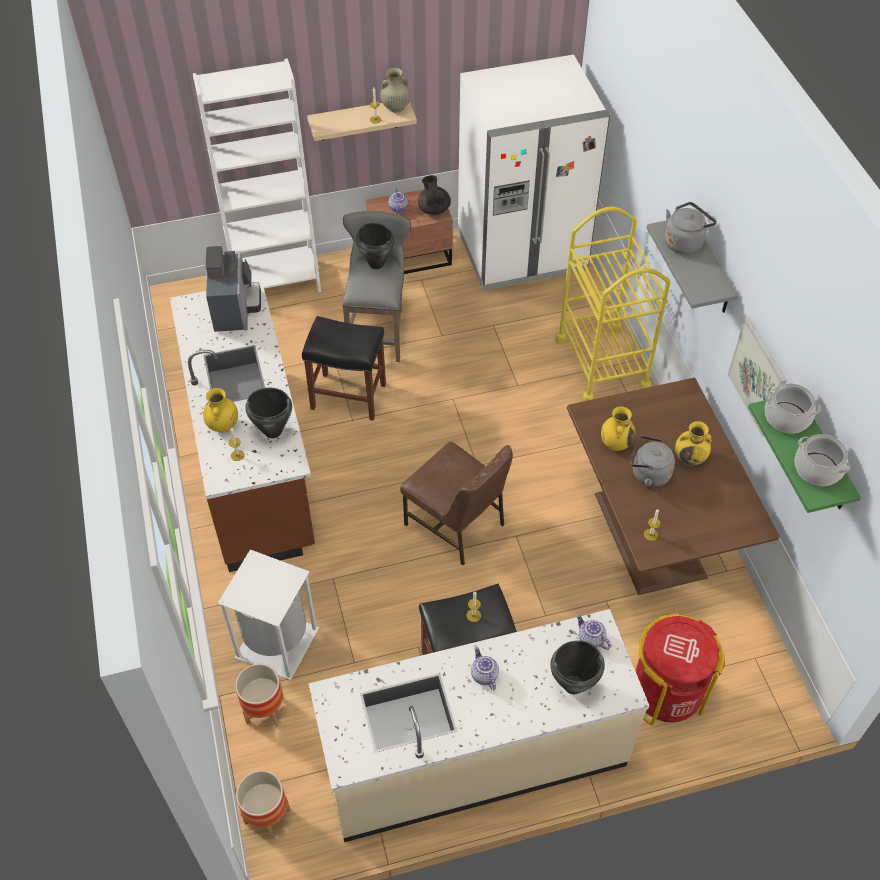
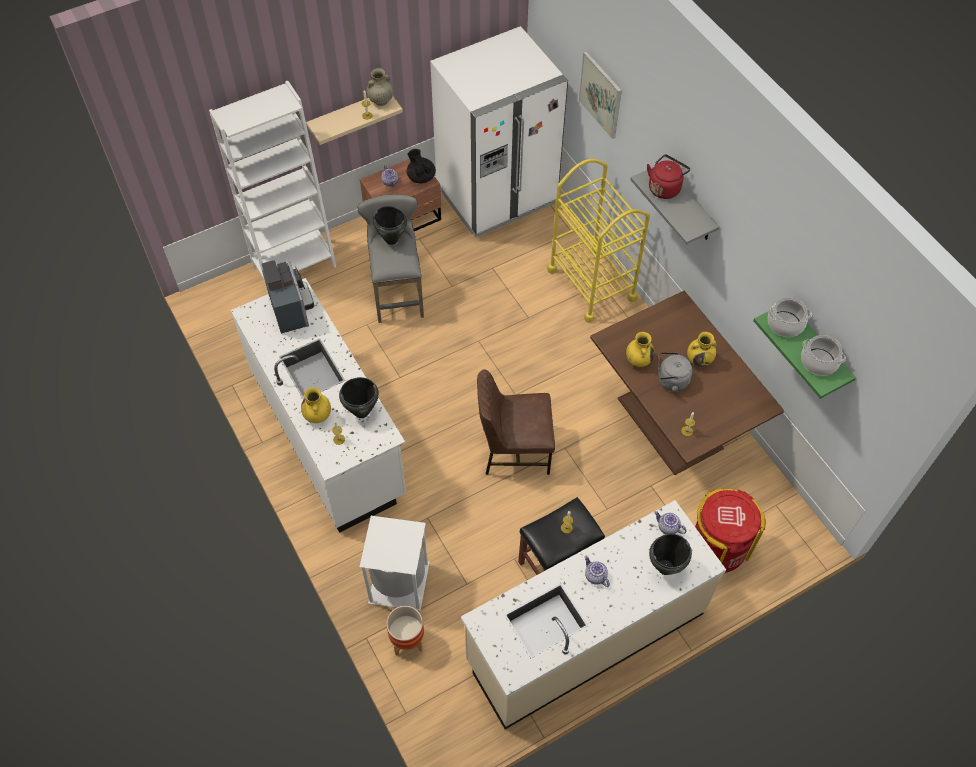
camera: 15 degrees left, 5 degrees up
brown counter [170,281,315,572] -> white counter [231,278,406,533]
planter [236,770,291,839] -> none
black stool [302,316,386,421] -> none
brown chair [400,441,513,565] -> brown chair turned 150 degrees clockwise [477,369,555,475]
grey kettle [664,202,717,254] -> red kettle [647,154,690,199]
picture [728,318,787,436] -> picture moved to [579,51,622,139]

